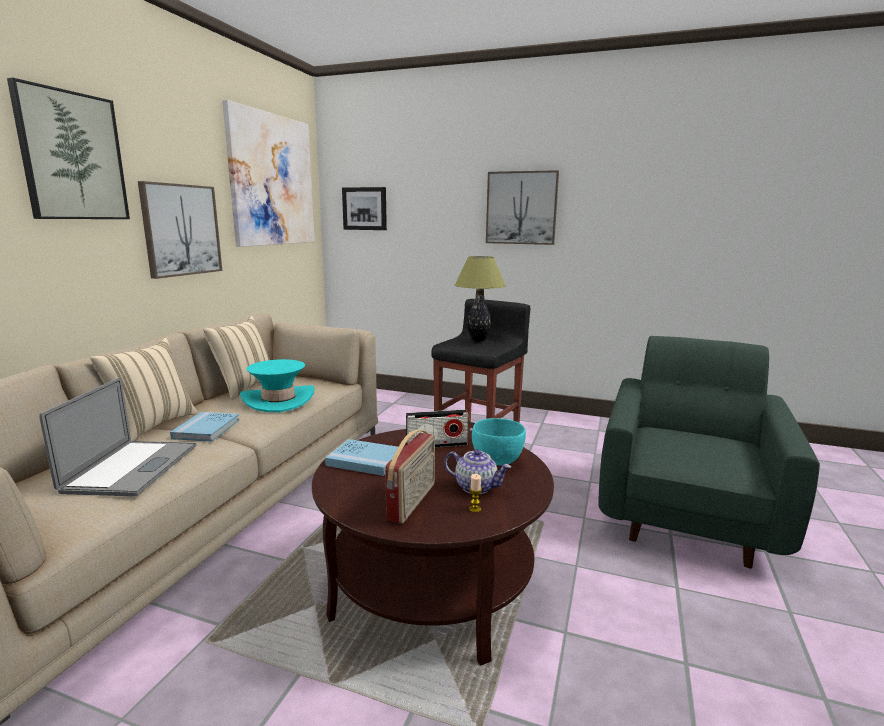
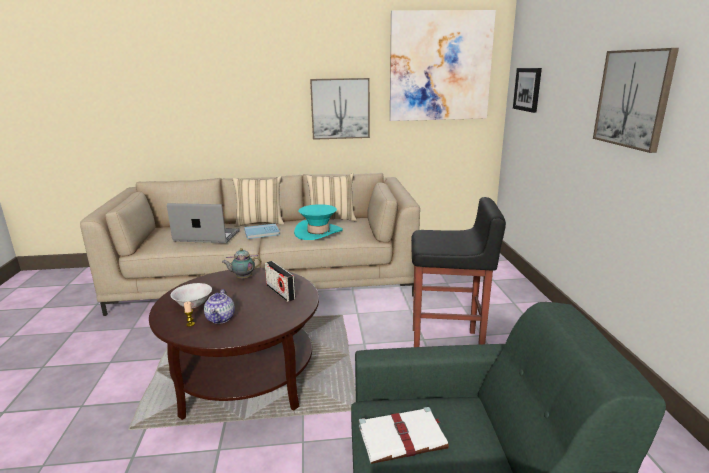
camera: 65 degrees right, 5 degrees up
picture [7,78,130,219] -> none
laptop [39,377,197,496] -> laptop turned 150 degrees counterclockwise [167,203,240,243]
blue book [325,439,398,476] -> teapot [222,248,262,279]
radio [385,430,435,523] -> white bowl [170,283,212,308]
table lamp [455,256,506,342] -> none
turquoise bowl [472,418,526,465] -> none
none -> white book [359,407,449,464]

